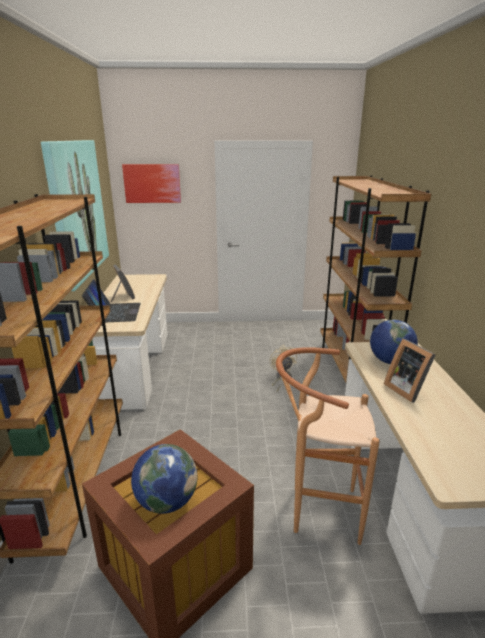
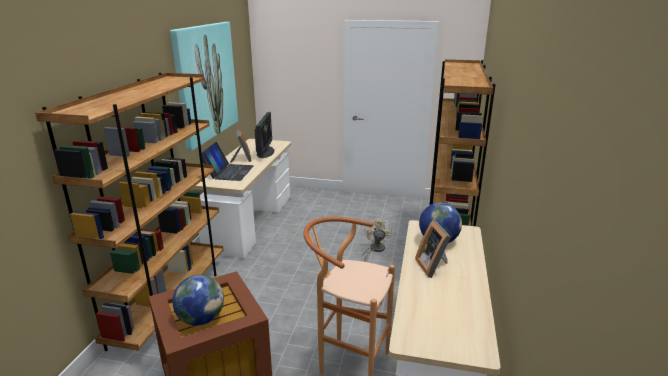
camera: 15 degrees right, 0 degrees up
picture [122,164,181,203] -> none
none -> monitor [255,112,274,158]

